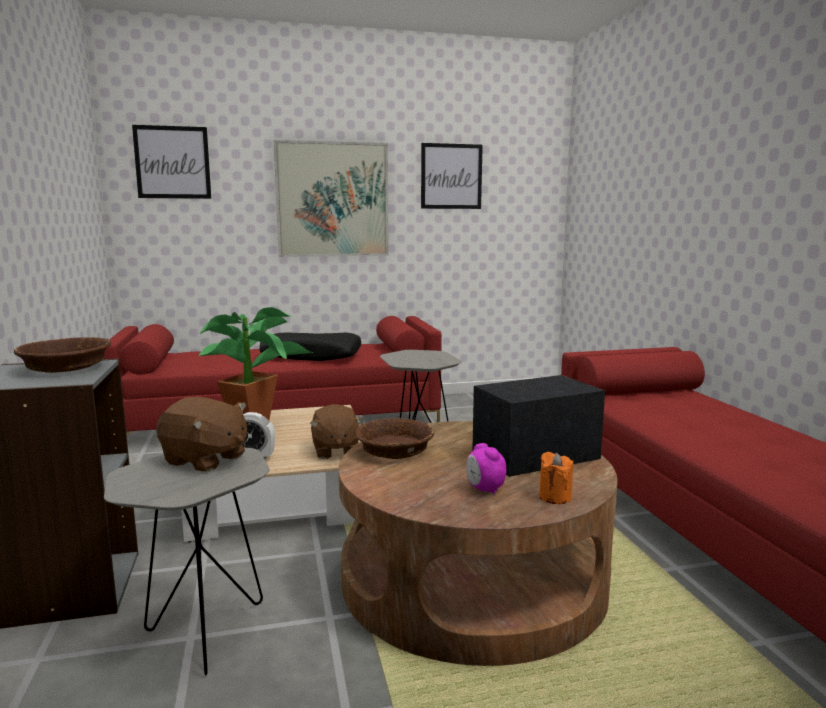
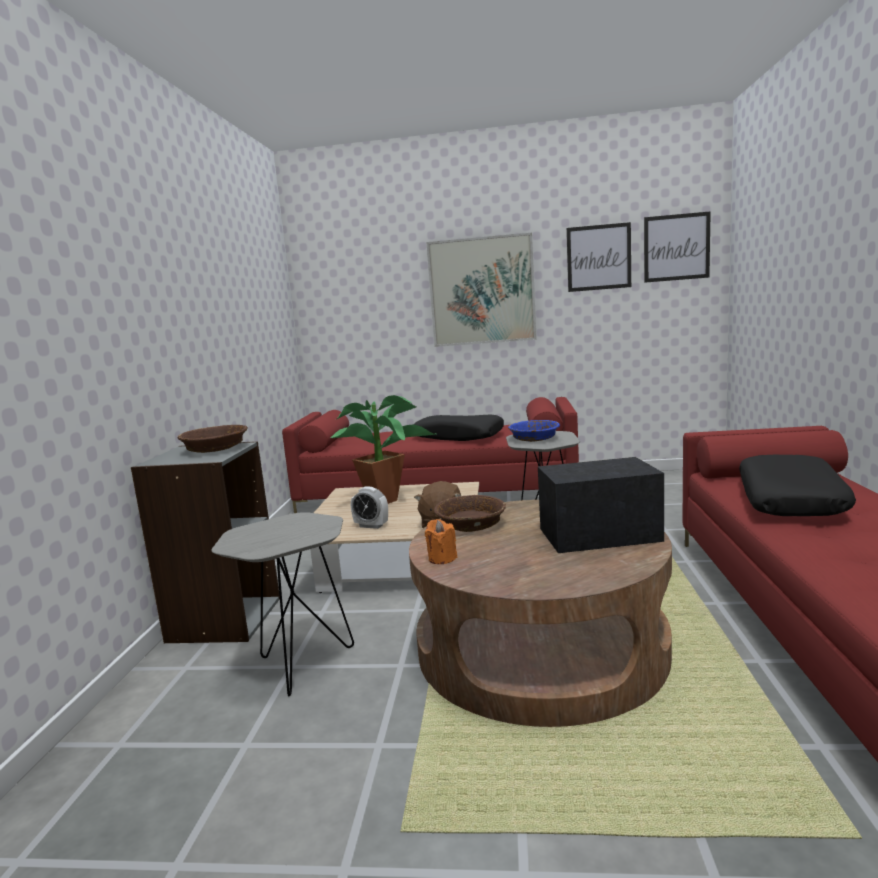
camera: 20 degrees right, 0 degrees up
picture [132,125,211,199] -> picture moved to [644,211,711,283]
brown plush toy [156,397,247,472] -> none
alarm clock [466,443,506,494] -> none
orange candle [539,452,574,504] -> orange candle moved to [425,519,457,564]
none -> blue bowl [508,420,560,442]
none -> black pillow [739,455,856,516]

